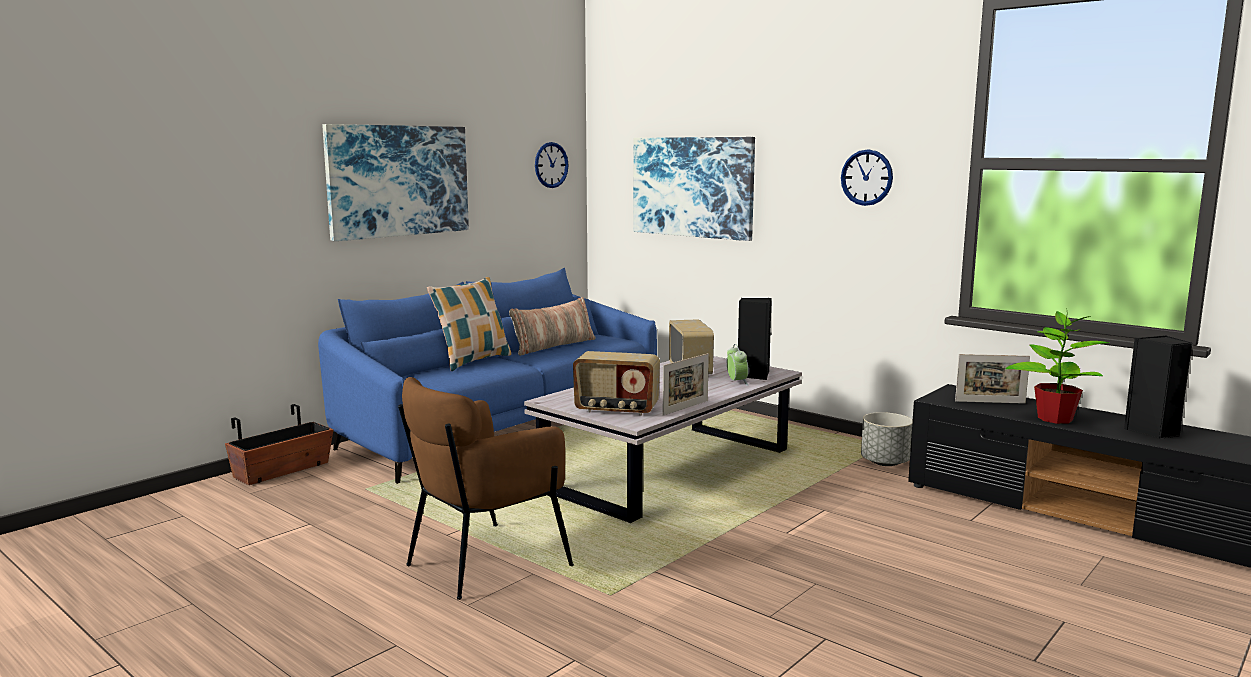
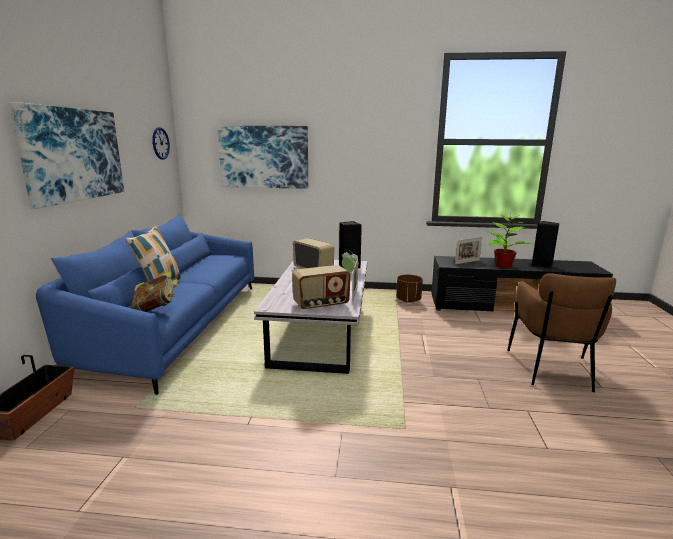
camera: 35 degrees left, 5 degrees up
brown armchair [398,377,574,600] -> brown armchair moved to [507,273,616,392]
pillow [509,297,596,356] -> none
wall clock [841,149,893,206] -> none
grey planter [861,412,913,466] -> brown planter [396,275,423,303]
none -> book [131,272,178,312]

